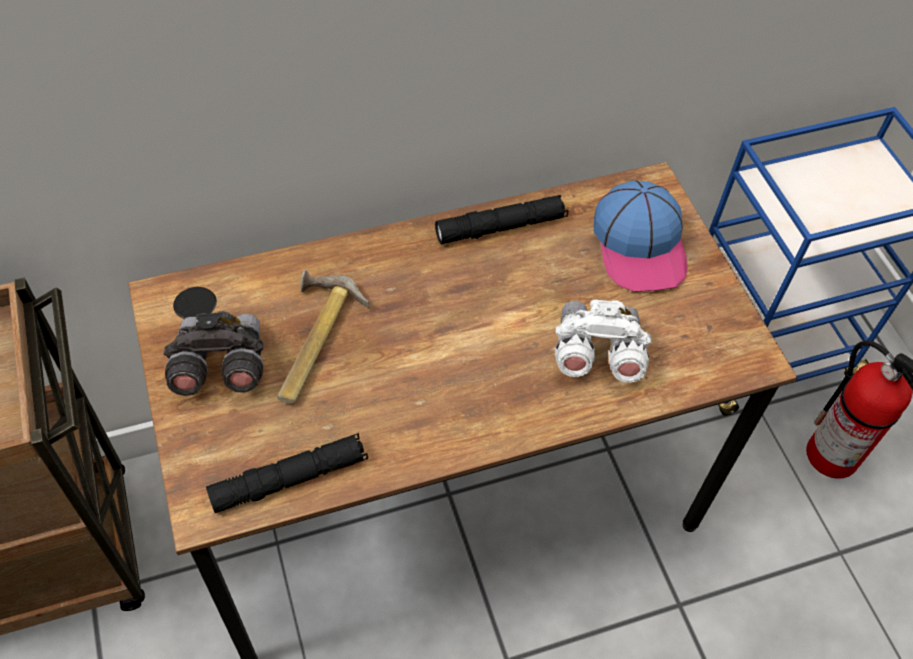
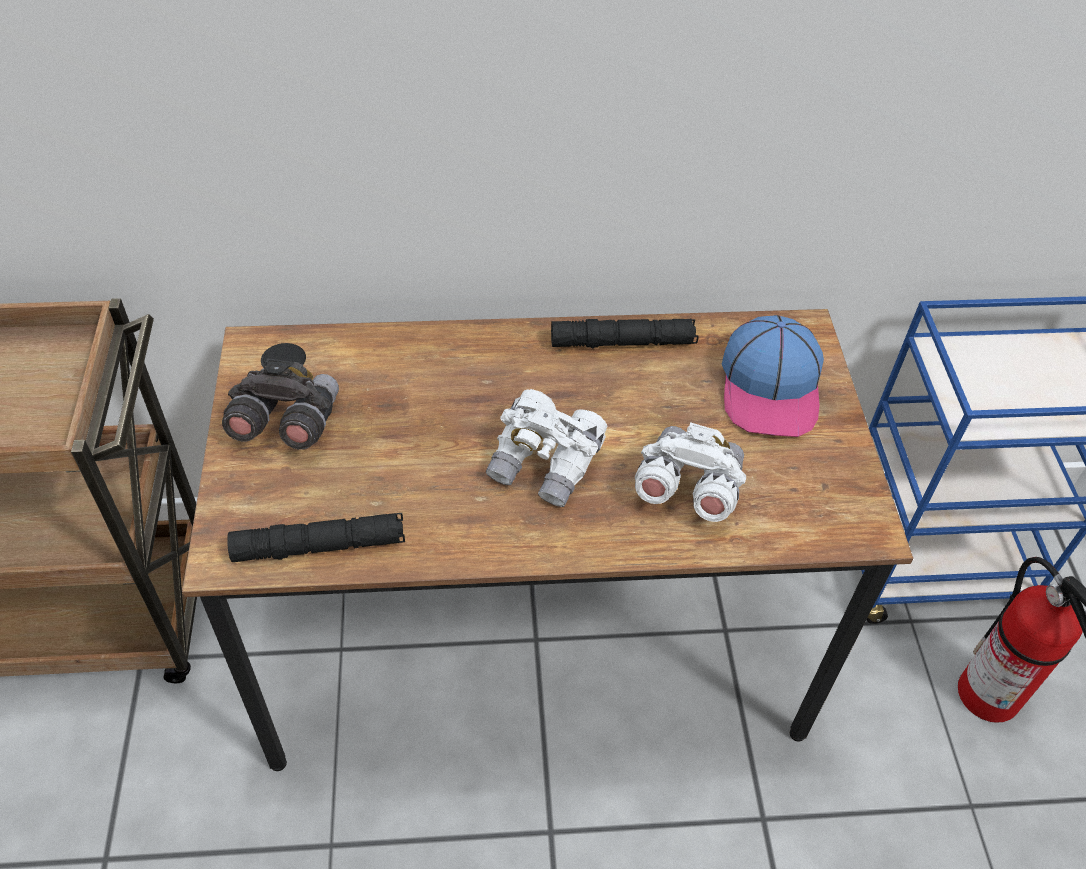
camera: 15 degrees right, 5 degrees down
hammer [277,270,370,404] -> none
none -> white binoculars [486,389,607,507]

